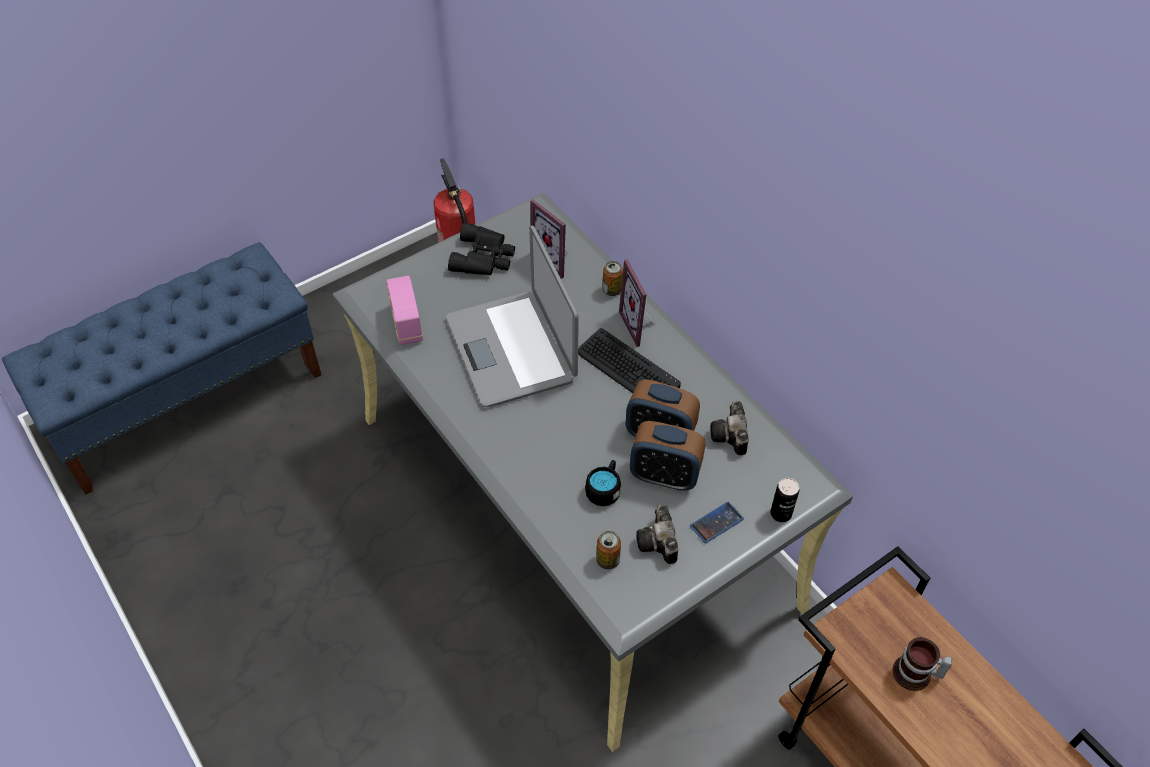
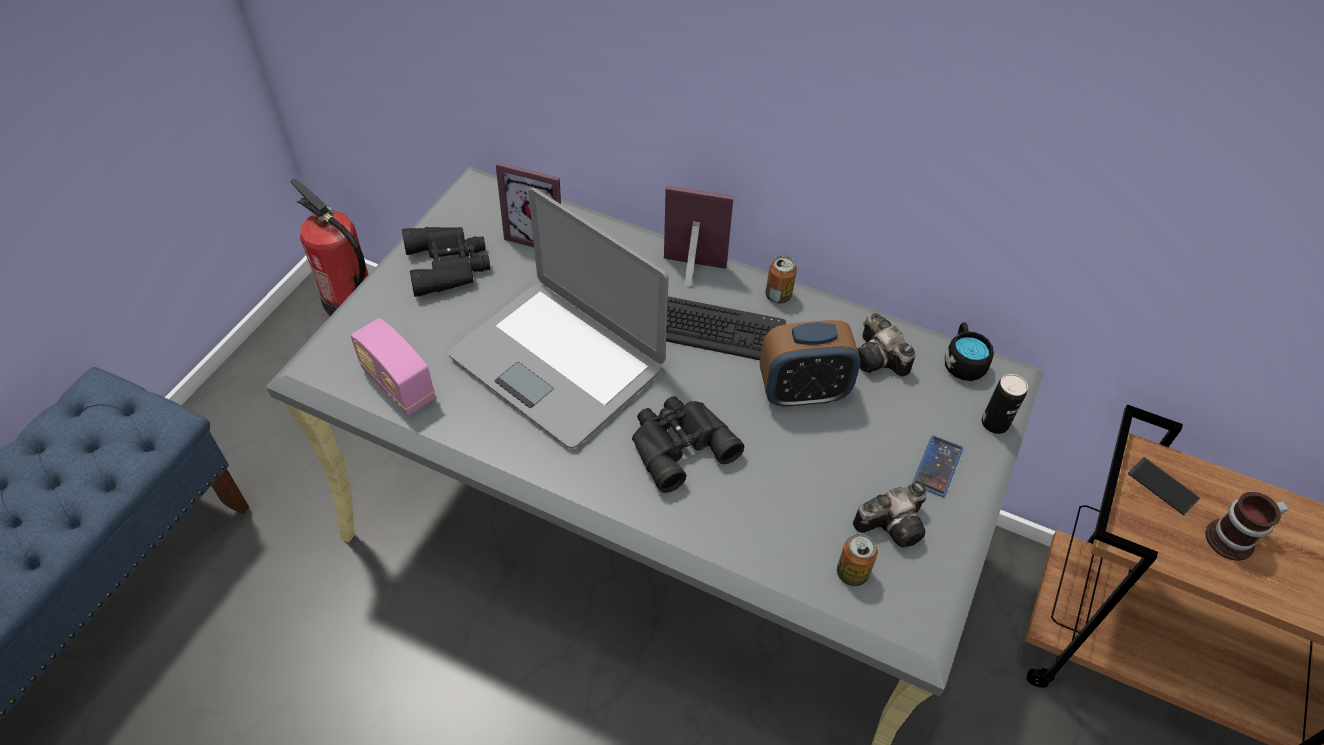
camera: 30 degrees left, 0 degrees up
black mug [585,460,621,506] -> black mug moved to [945,322,994,381]
can [602,261,623,296] -> can moved to [765,255,797,304]
picture frame [619,260,655,347] -> picture frame turned 150 degrees clockwise [664,186,734,287]
alarm clock [630,421,705,491] -> none
camera [636,505,678,564] -> camera turned 75 degrees counterclockwise [853,482,927,548]
none -> black binoculars [632,396,744,493]
none -> phone [1127,457,1200,515]

